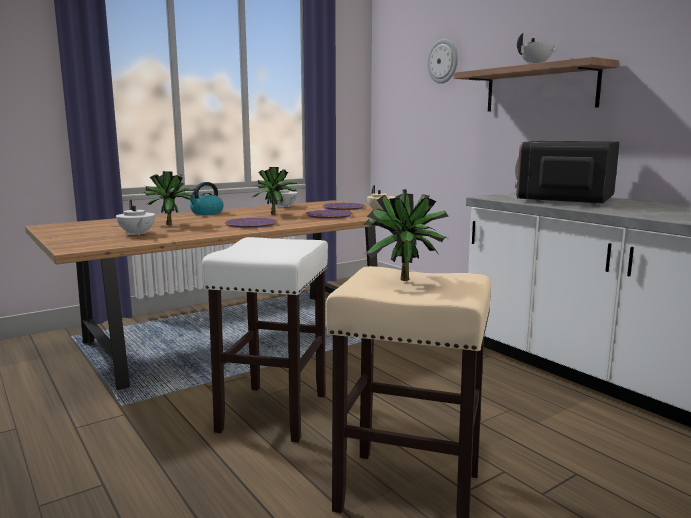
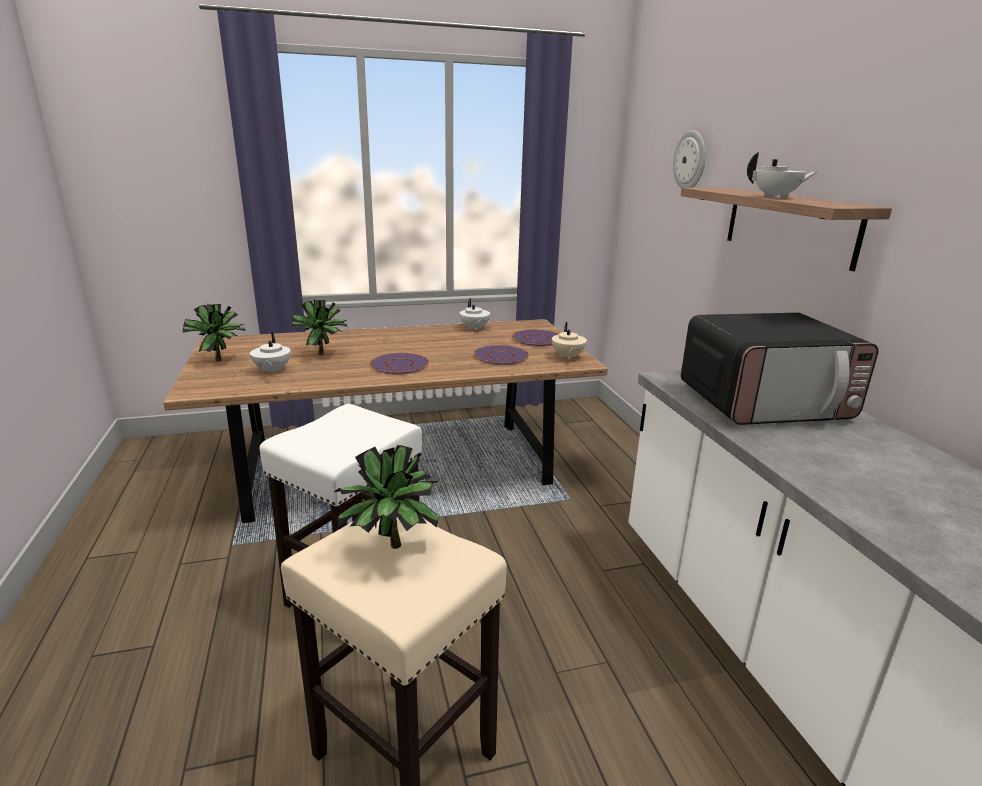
camera: 20 degrees right, 10 degrees up
kettle [190,182,223,215] -> none
potted plant [252,167,297,215] -> potted plant moved to [183,303,245,361]
microwave [515,141,619,205] -> microwave turned 150 degrees counterclockwise [681,313,879,425]

